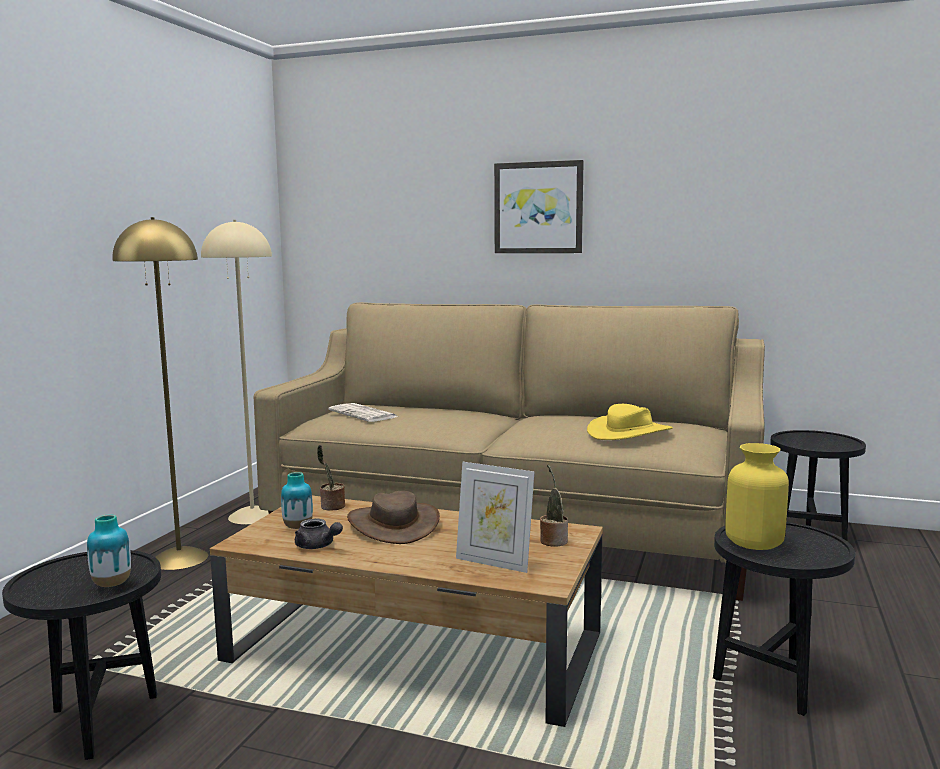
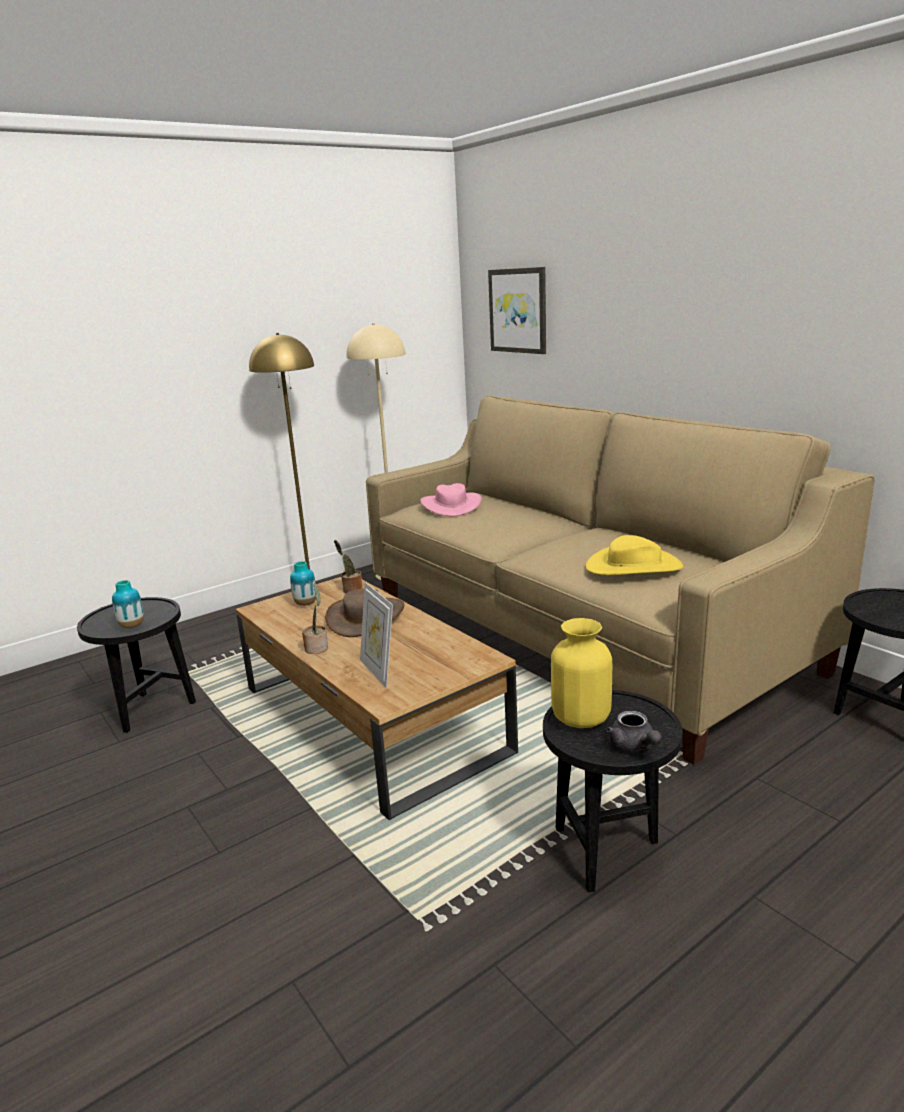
camera: 35 degrees right, 10 degrees up
grey teapot [295,519,343,549] -> grey teapot moved to [606,711,662,751]
newspaper [329,403,397,422] -> pink hat [420,483,482,516]
picture [494,160,584,253] -> picture moved to [488,267,546,354]
potted plant [540,464,568,546] -> potted plant moved to [302,583,328,654]

